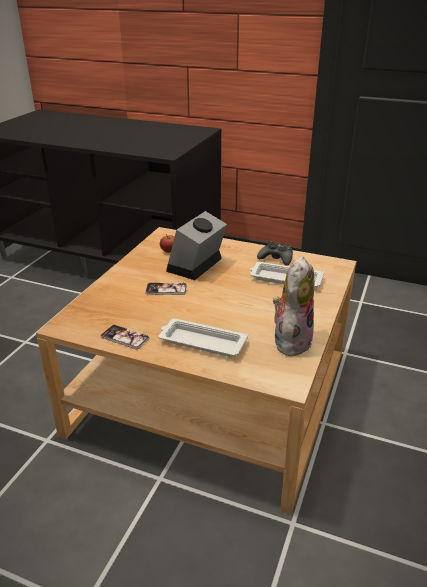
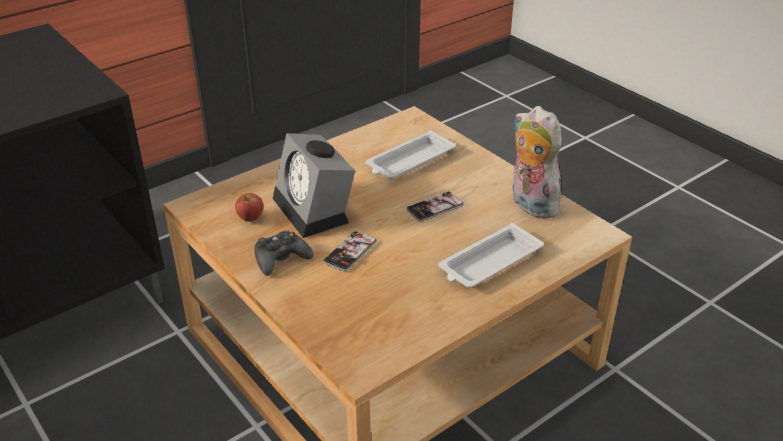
camera: 60 degrees left, 5 degrees up
phone [101,325,149,349] -> phone moved to [406,190,464,222]
black game controller [257,241,293,266] -> black game controller moved to [255,230,313,276]

